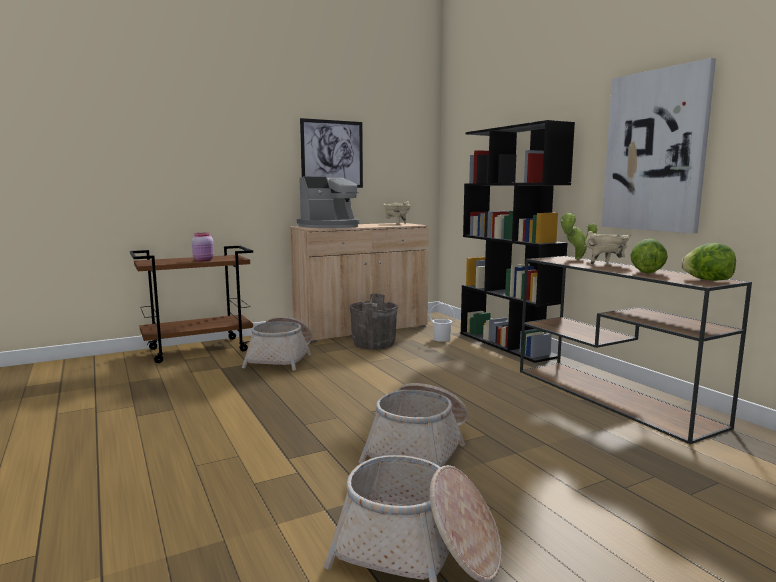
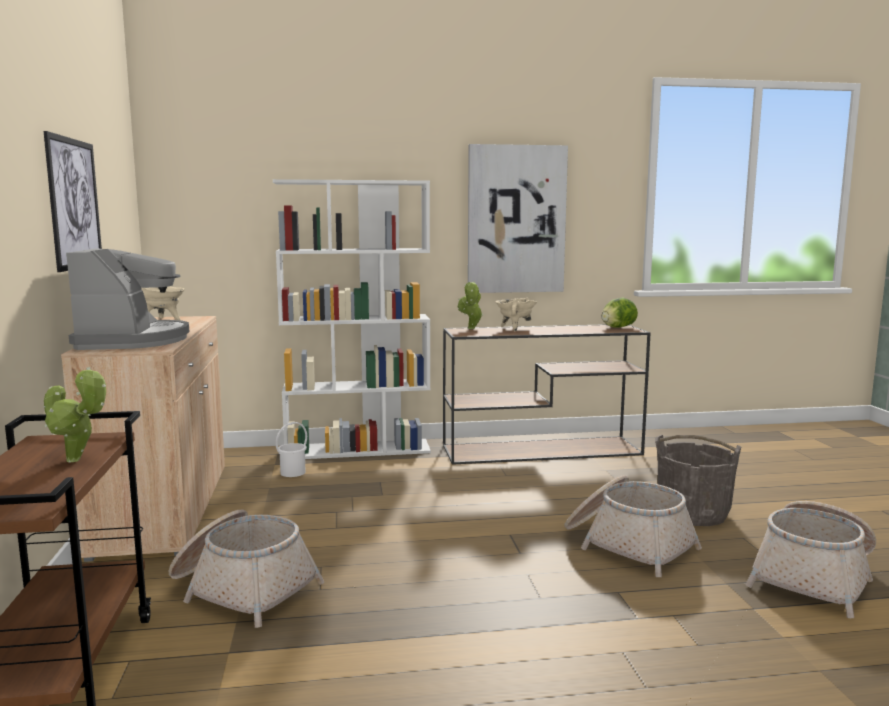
camera: 70 degrees left, 0 degrees up
pink jar [192,233,214,261] -> potted plant [44,367,106,463]
grey bucket [350,293,398,349] -> grey bucket moved to [655,435,741,526]
black bookcase [461,120,575,363] -> white bookcase [273,179,431,459]
lettuce [630,239,668,273] -> none

